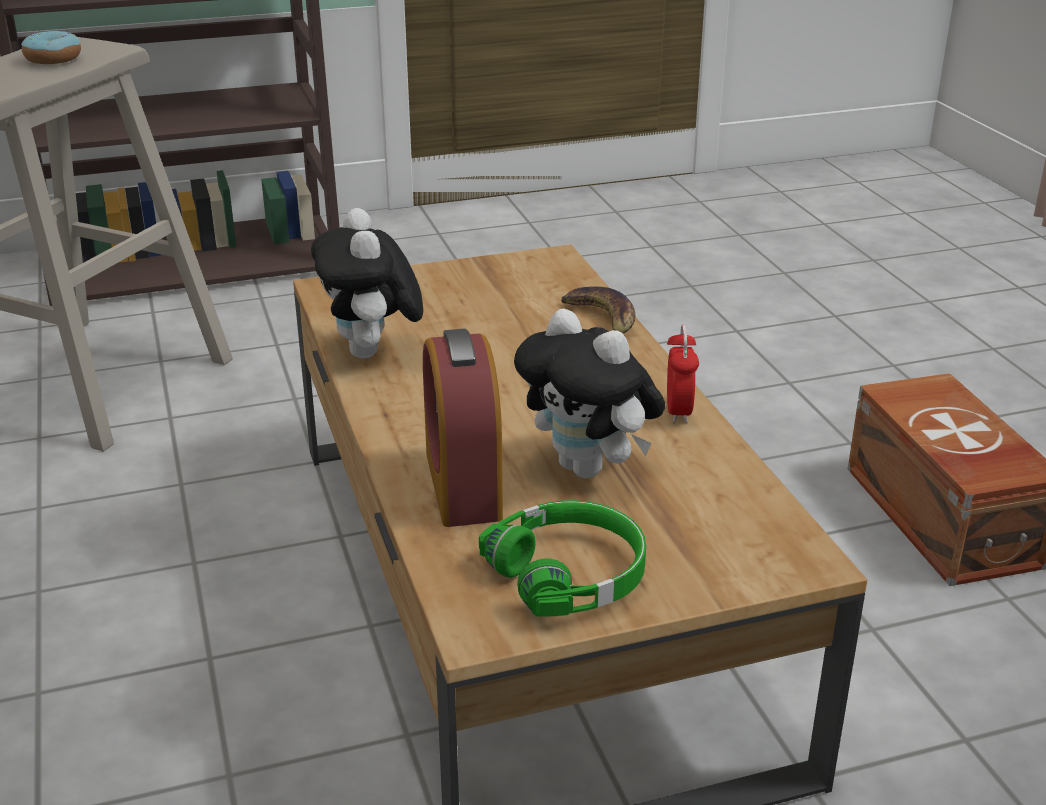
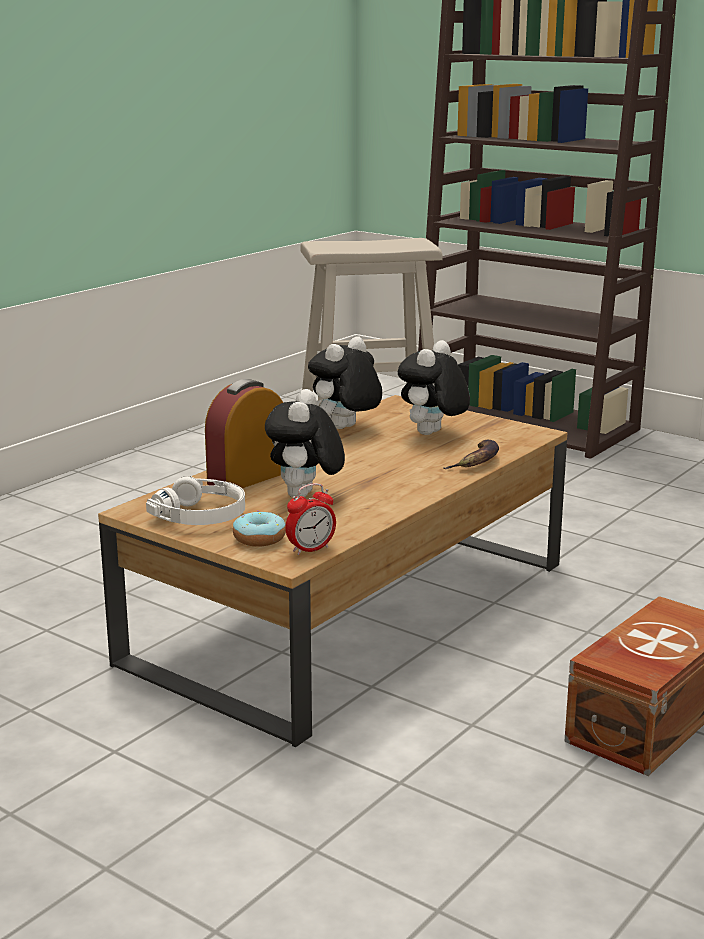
camera: 55 degrees right, 10 degrees down
donut [21,30,81,64] -> donut moved to [233,511,286,547]
green headphones [479,500,646,616] -> white headphones [146,476,245,525]
alarm clock [667,325,699,423] -> alarm clock moved to [285,483,336,555]
none -> plush toy [398,340,470,435]

